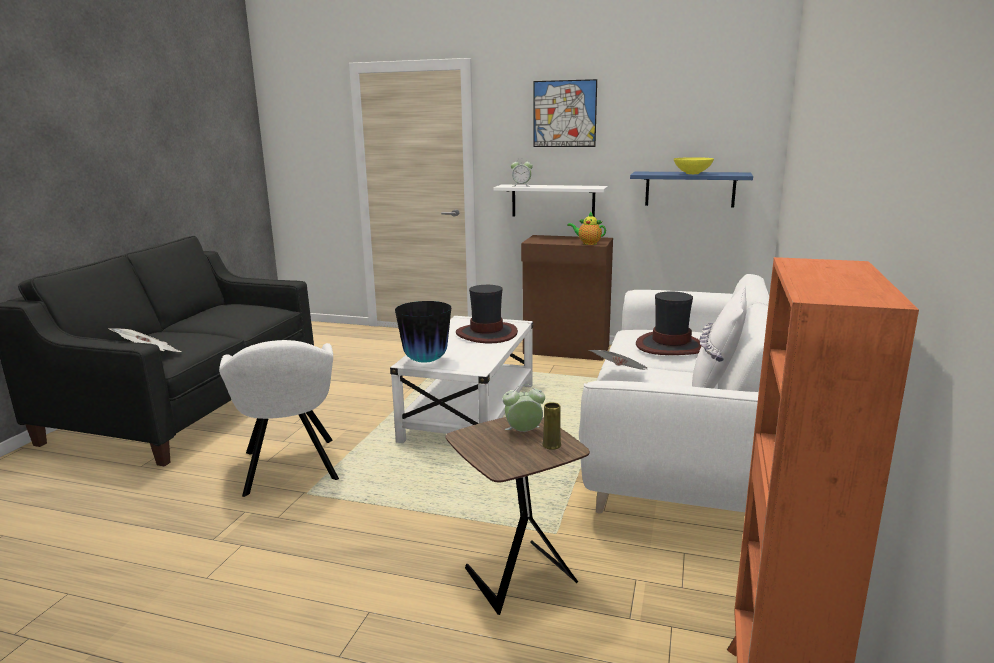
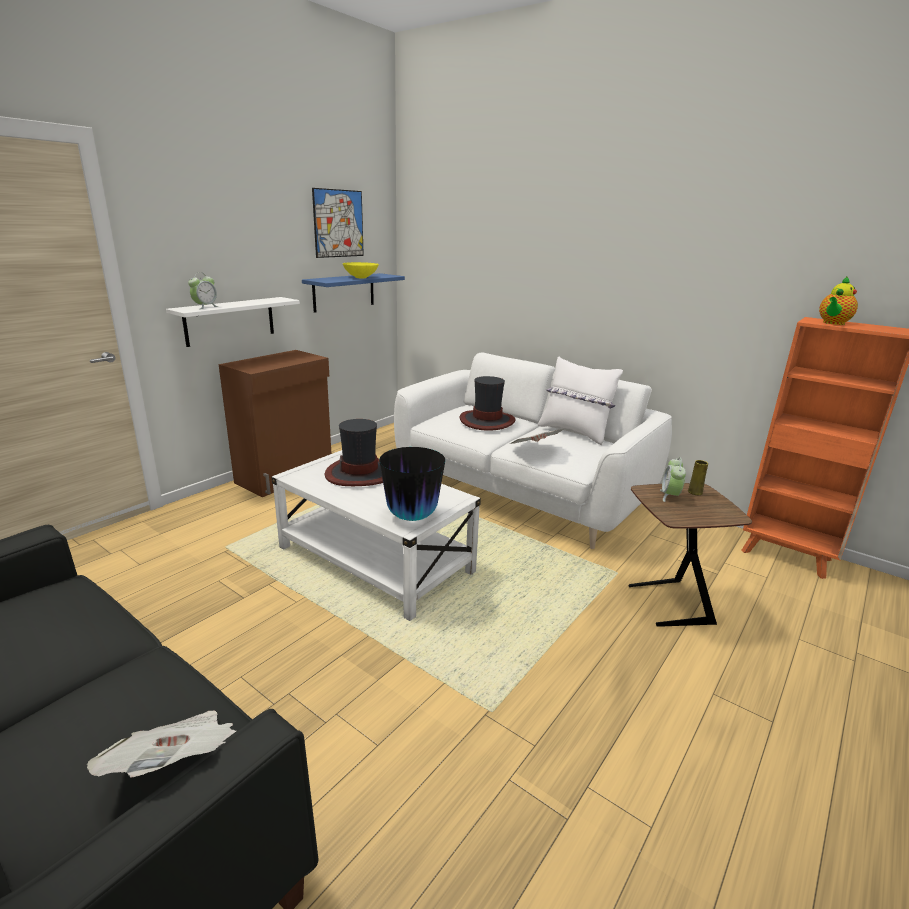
camera: 70 degrees left, 5 degrees up
white armchair [219,340,339,497] -> none
picture [533,79,597,147] -> picture moved to [312,188,364,258]
teapot [567,211,606,245] -> teapot moved to [819,277,858,325]

